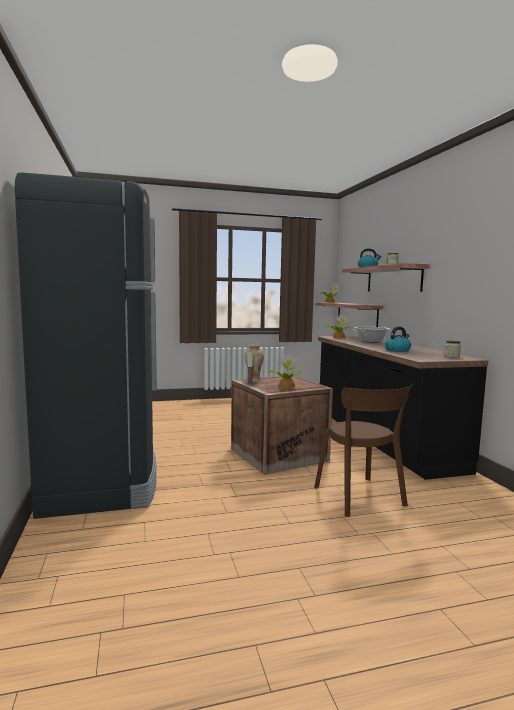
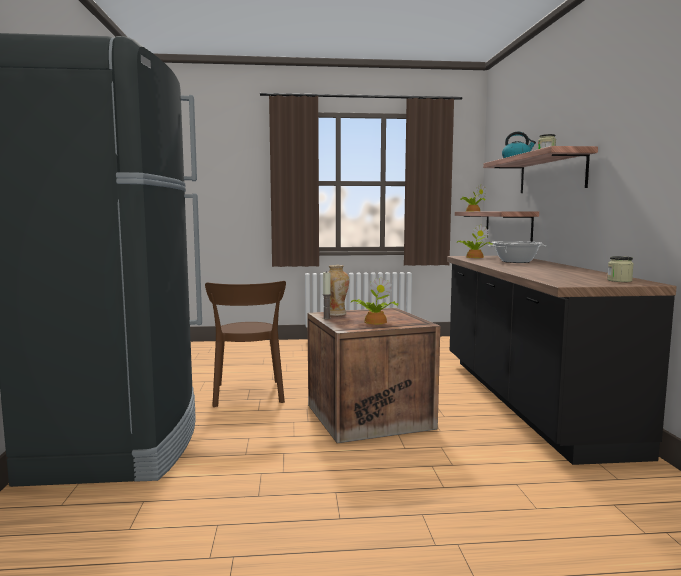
camera: 10 degrees right, 0 degrees up
brown chair [314,383,413,517] -> brown chair moved to [205,281,286,407]
kettle [385,327,411,352] -> none

